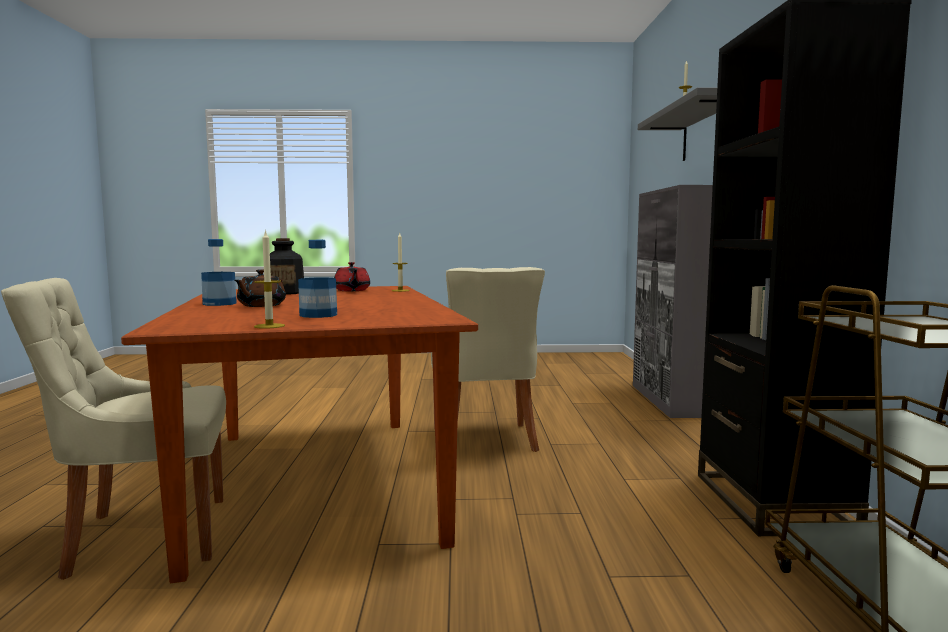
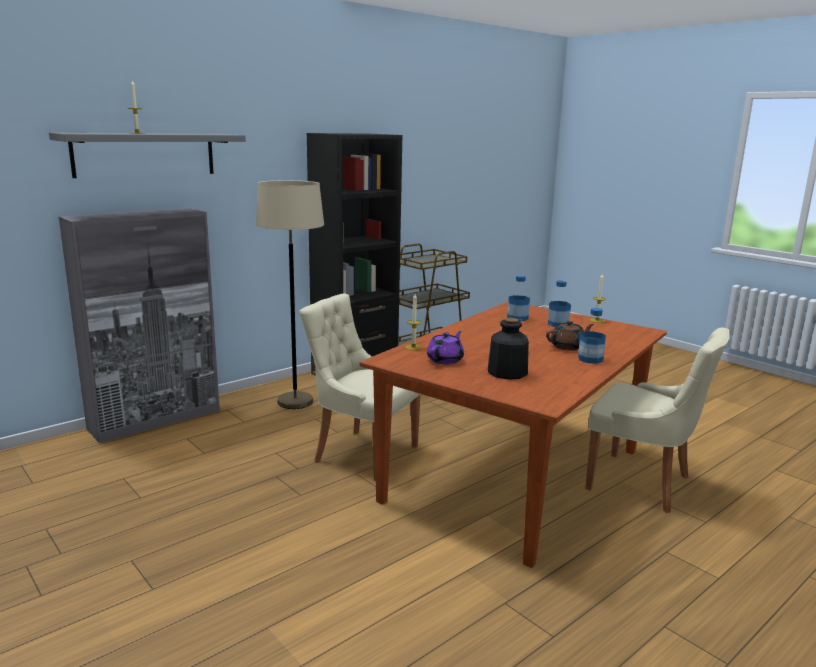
camera: 130 degrees left, 10 degrees up
red teapot [334,262,370,291] -> purple teapot [427,331,464,364]
beige chair [431,267,545,452] -> beige chair turned 105 degrees counterclockwise [299,293,420,481]
none -> beige floor lamp [256,180,324,409]
none -> bottle [507,275,530,321]

